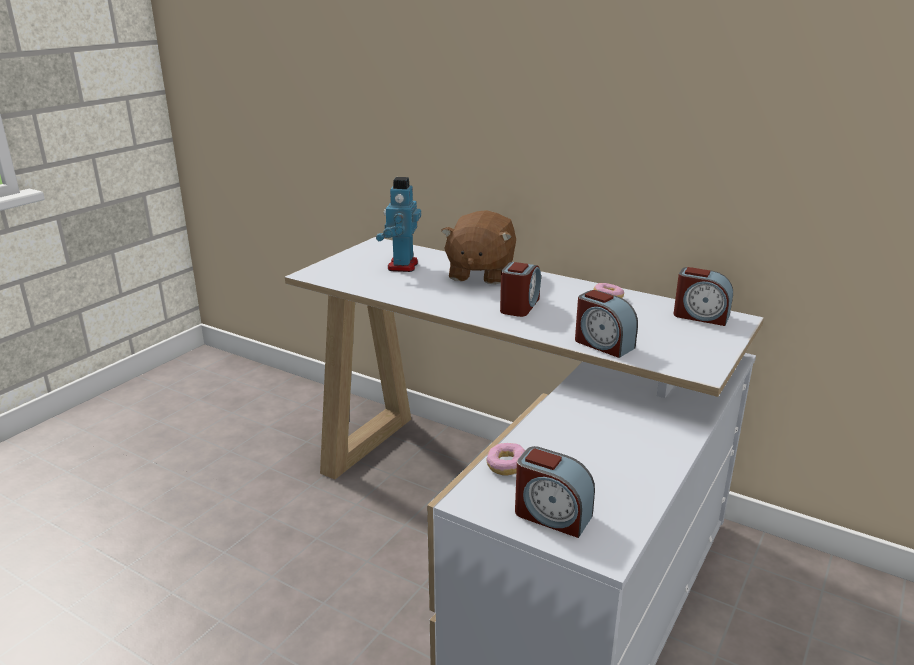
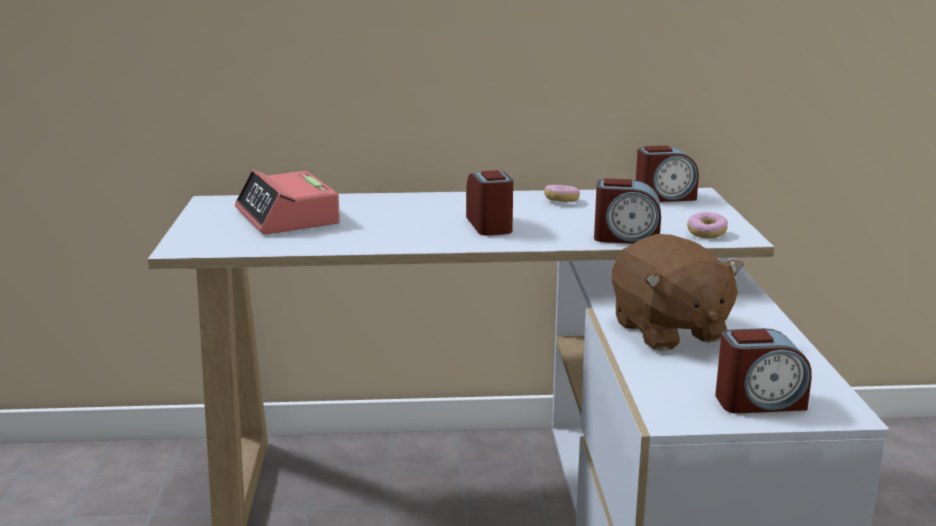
camera: 35 degrees left, 5 degrees down
toy robot [376,177,421,272] -> alarm clock [235,170,340,234]
brown plush toy [441,210,516,285] -> brown plush toy moved to [612,234,744,351]
donut [486,443,525,476] -> donut moved to [687,212,728,238]

